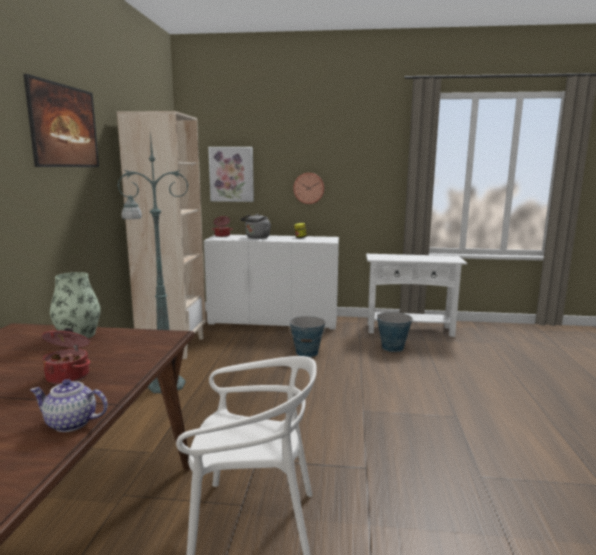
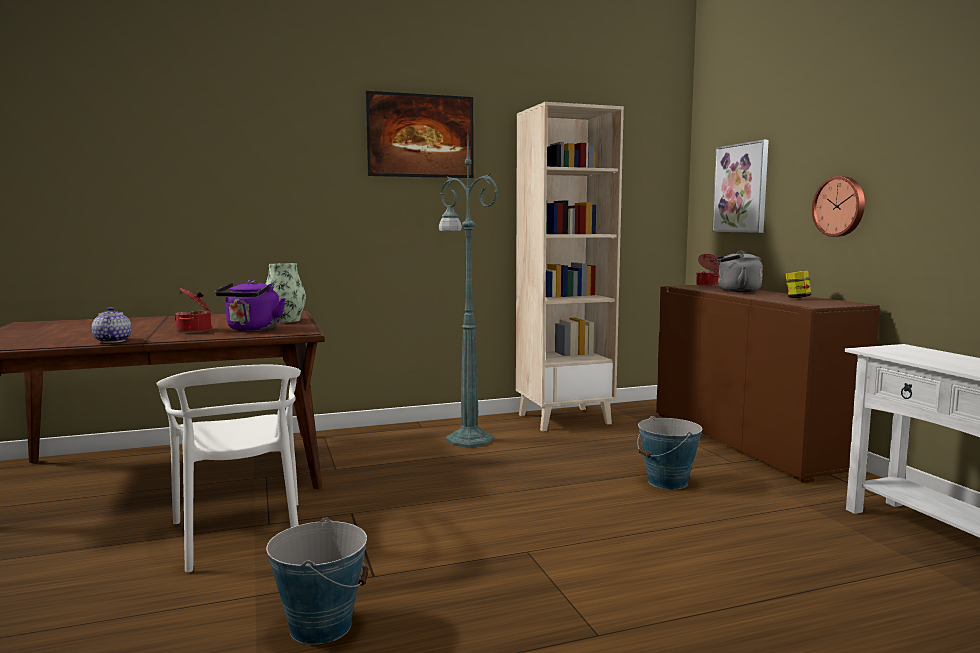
camera: 65 degrees right, 5 degrees down
white cabinet [204,235,339,330] -> brown cabinet [656,285,880,483]
bucket [377,312,413,352] -> bucket moved to [266,517,369,645]
none -> purple kettle [215,280,285,331]

